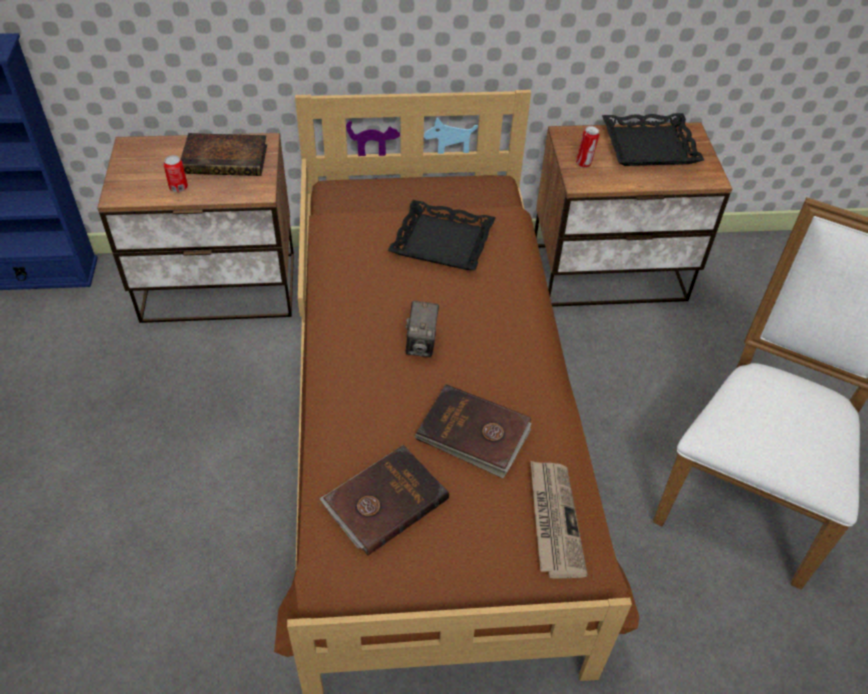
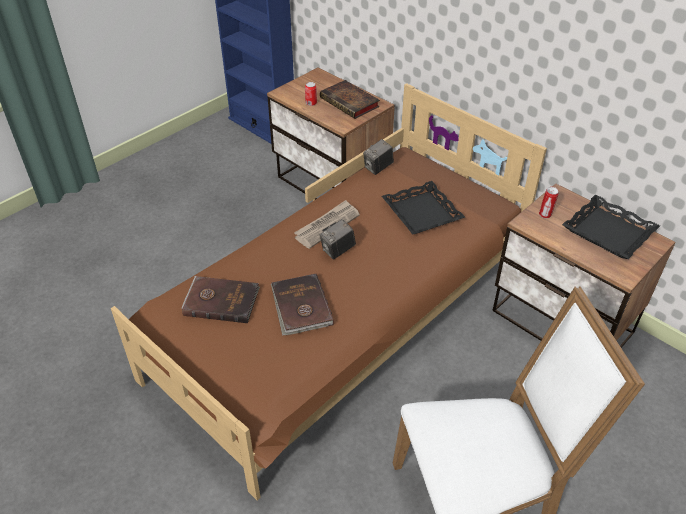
camera: 50 degrees right, 5 degrees down
newspaper [531,461,588,579] -> newspaper moved to [294,200,360,249]
none -> camera [363,139,394,175]

